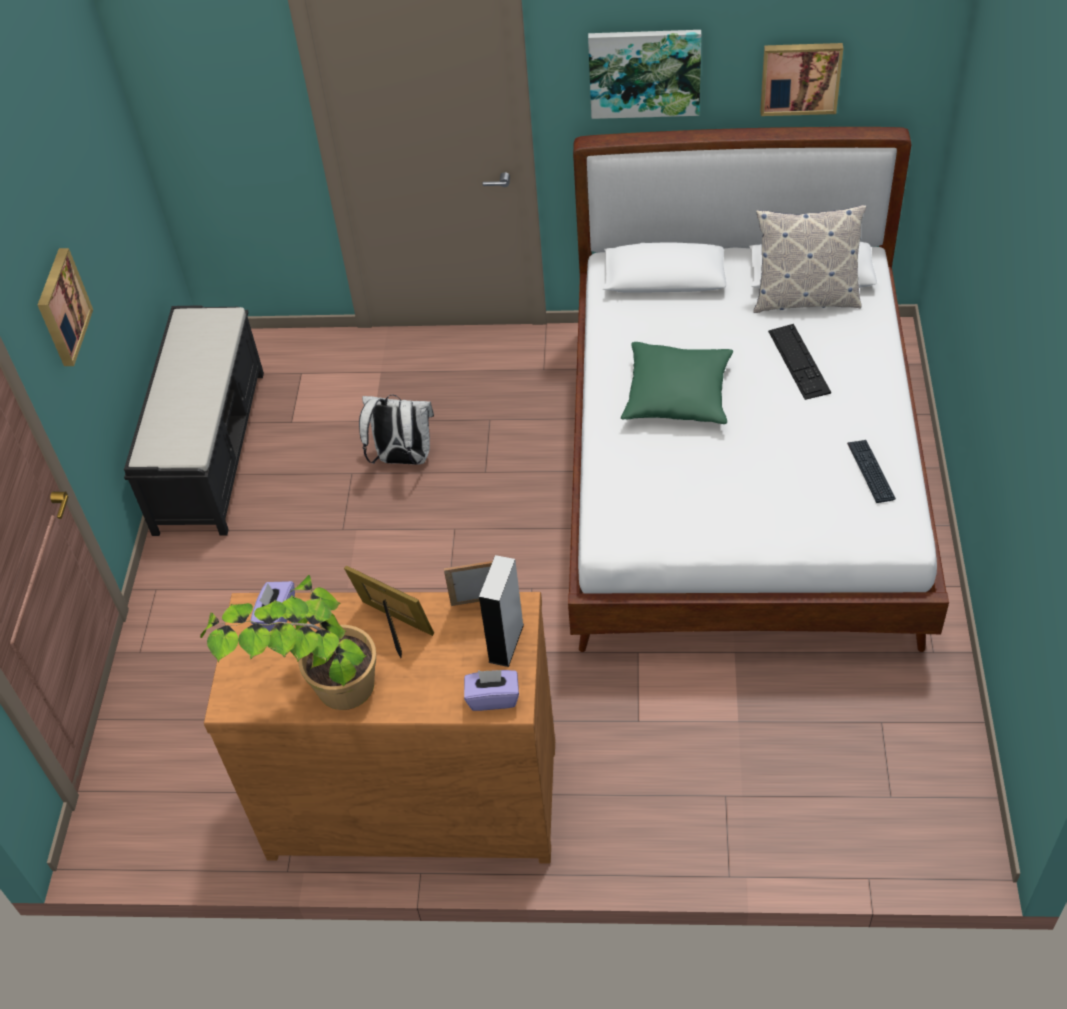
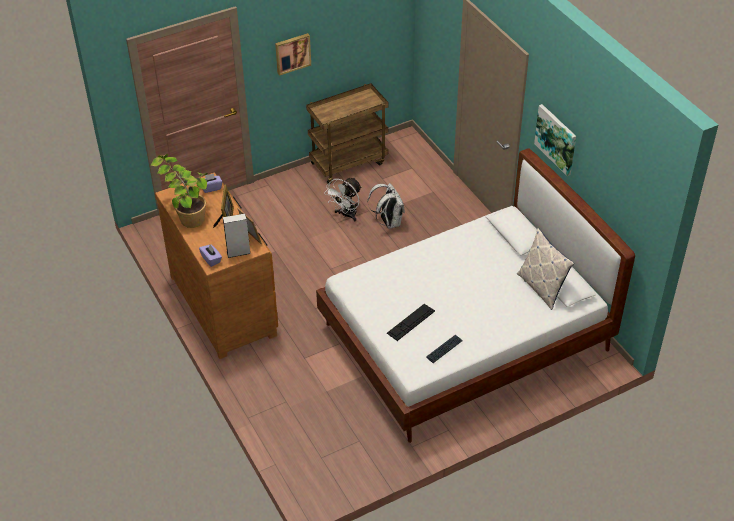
camera: 55 degrees right, 5 degrees down
black bench [124,305,264,536] -> brown cart [306,83,388,184]
green pillow [621,342,733,424] -> none
picture [760,43,843,116] -> none
keyboard [768,324,831,400] -> keyboard moved to [387,304,435,341]
none -> white fan [324,177,362,222]

